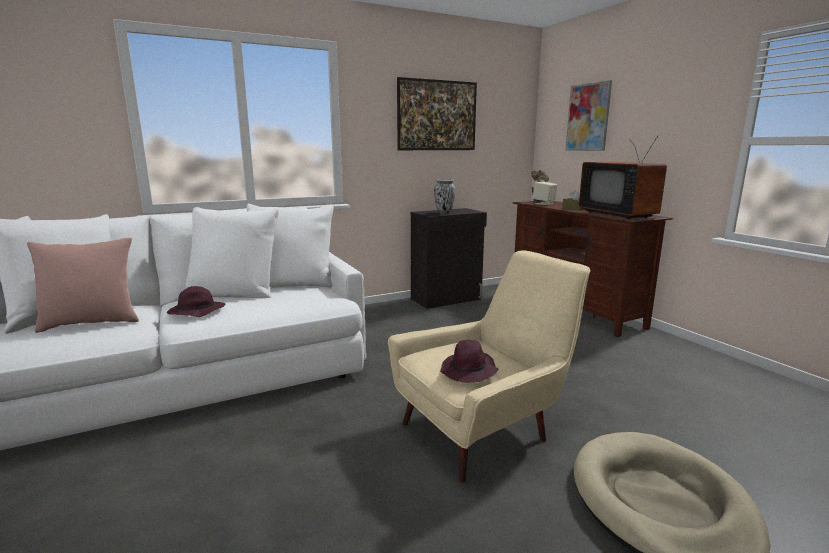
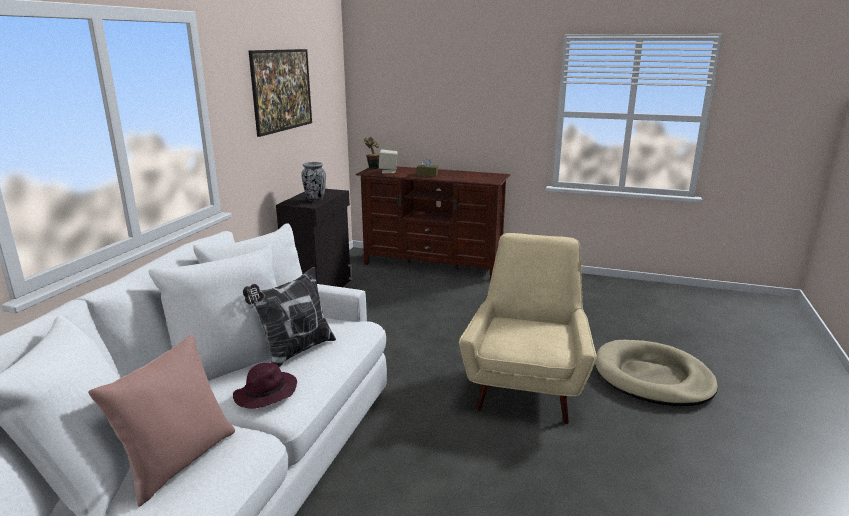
camera: 45 degrees left, 5 degrees up
purple hat [440,340,498,383] -> none
picture [566,80,612,151] -> none
television [579,136,667,219] -> none
none -> pillow [243,267,336,367]

